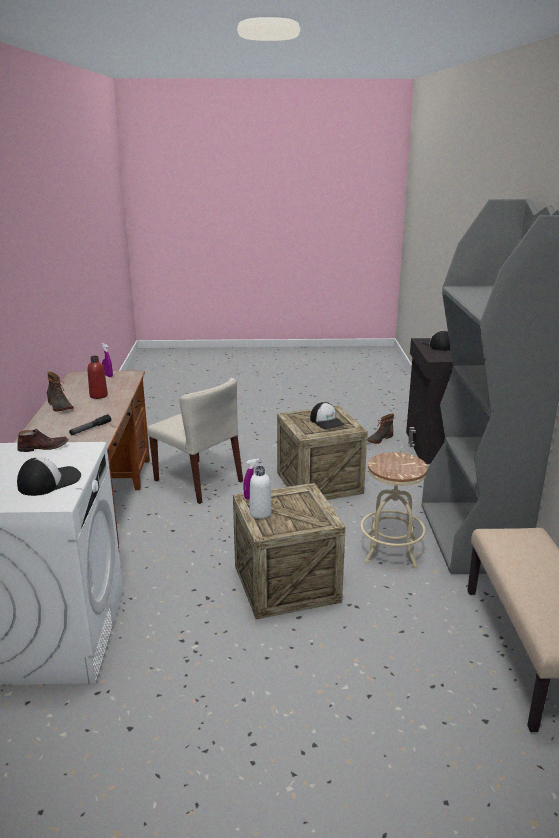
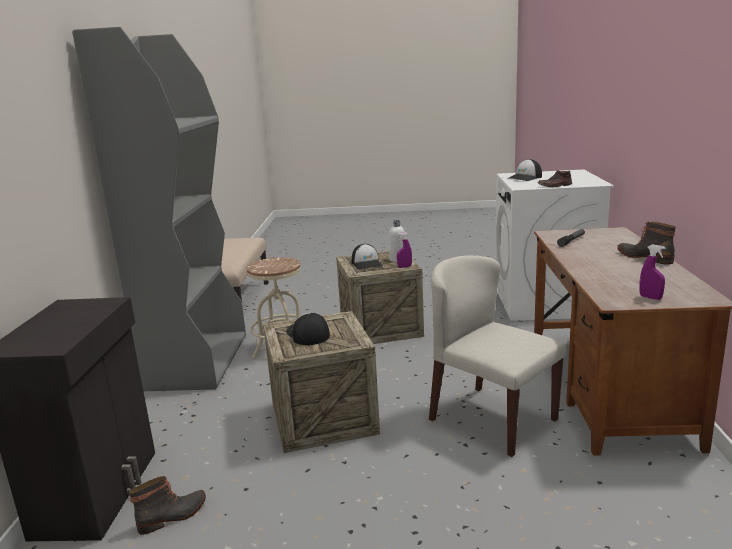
camera: 175 degrees left, 5 degrees down
red bottle [87,356,108,399] -> none
cap [422,331,451,351] -> cap moved to [351,244,383,269]

